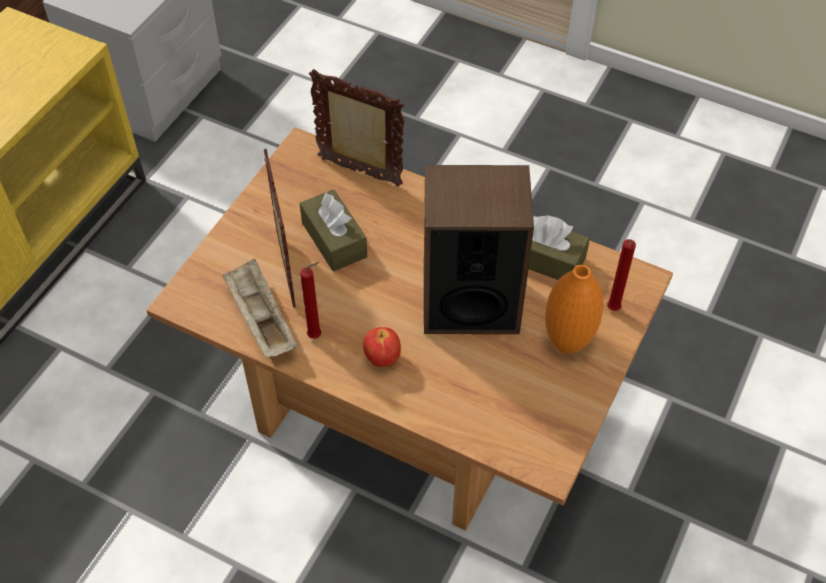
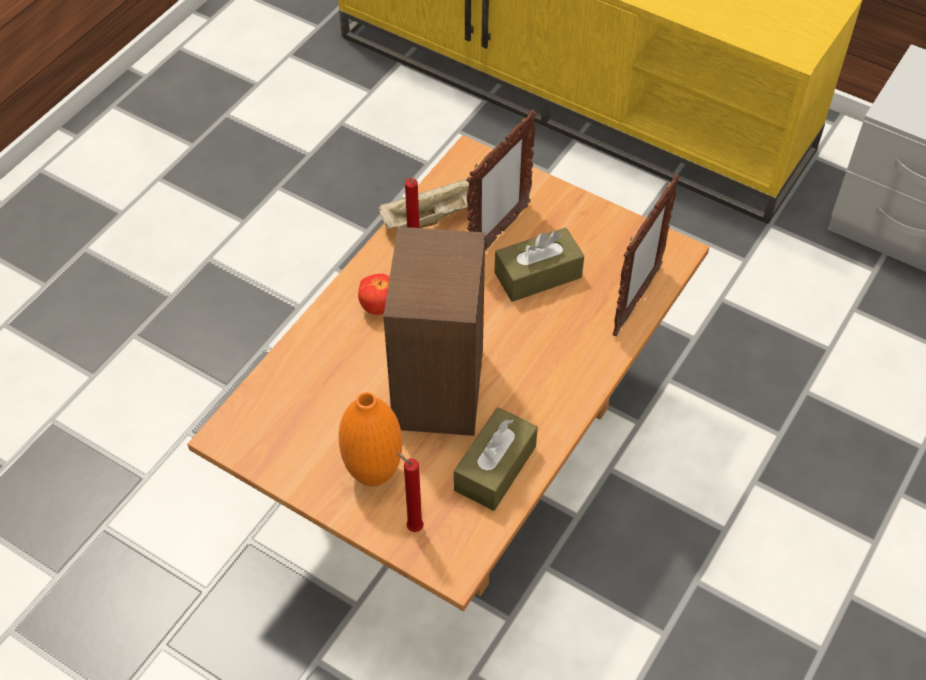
camera: 95 degrees right, 0 degrees up
picture frame [264,149,296,308] -> picture frame turned 45 degrees counterclockwise [466,110,537,251]

